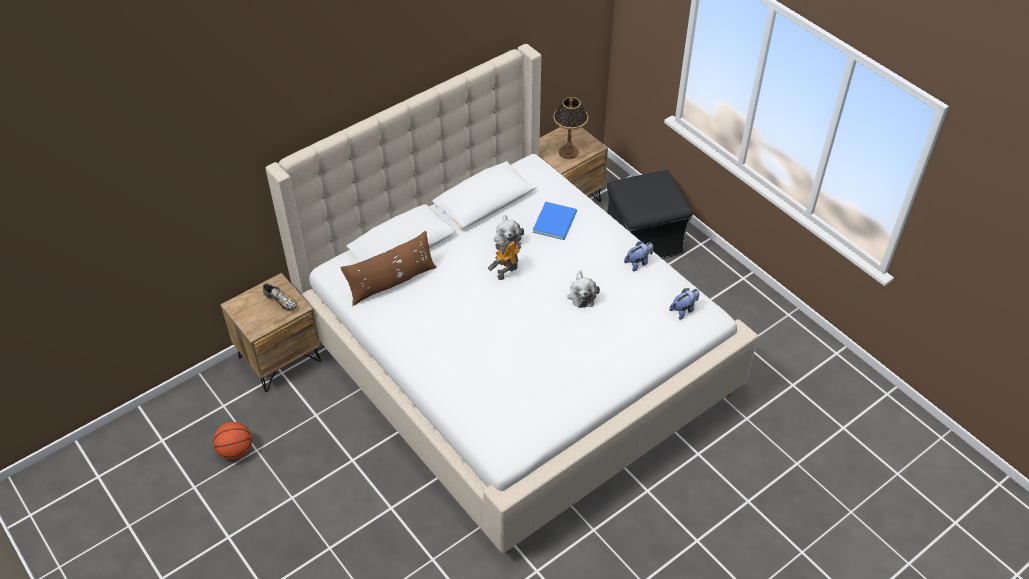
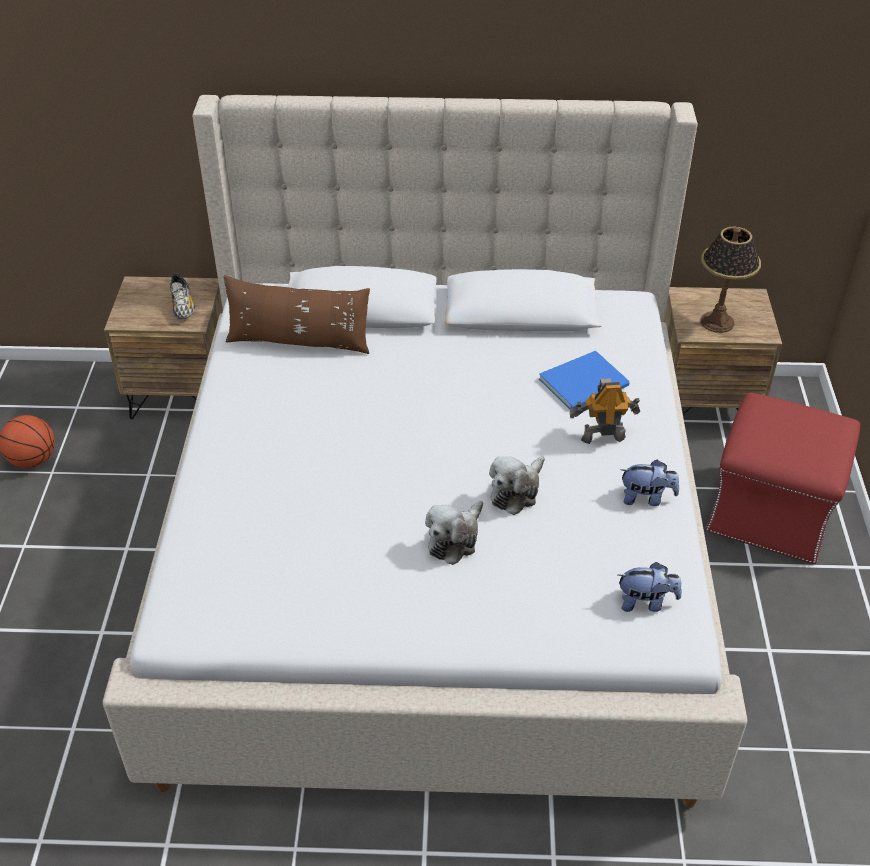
camera: 40 degrees right, 5 degrees down
toy robot [488,240,521,280] -> toy robot moved to [570,378,640,444]
plush toy [494,215,524,246] -> plush toy moved to [425,501,483,565]
black ottoman [607,170,693,259] -> red ottoman [706,392,860,564]

